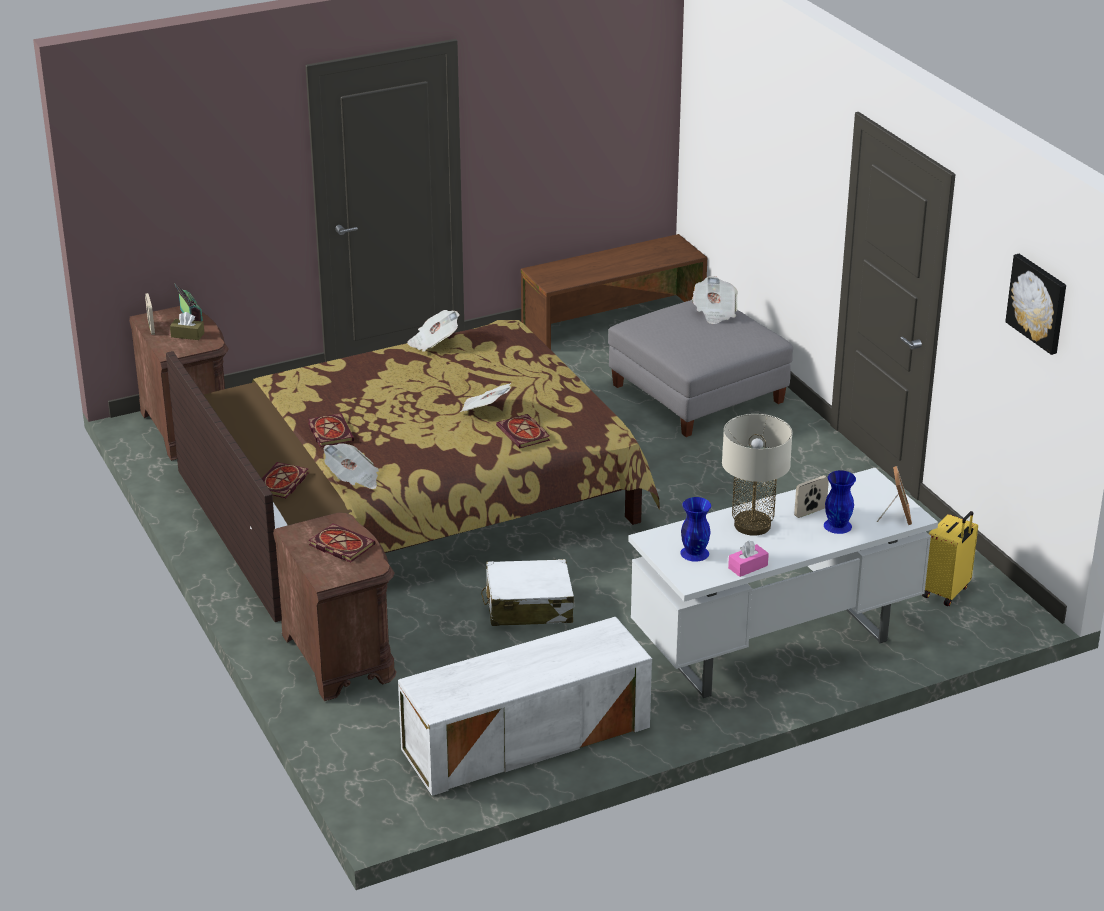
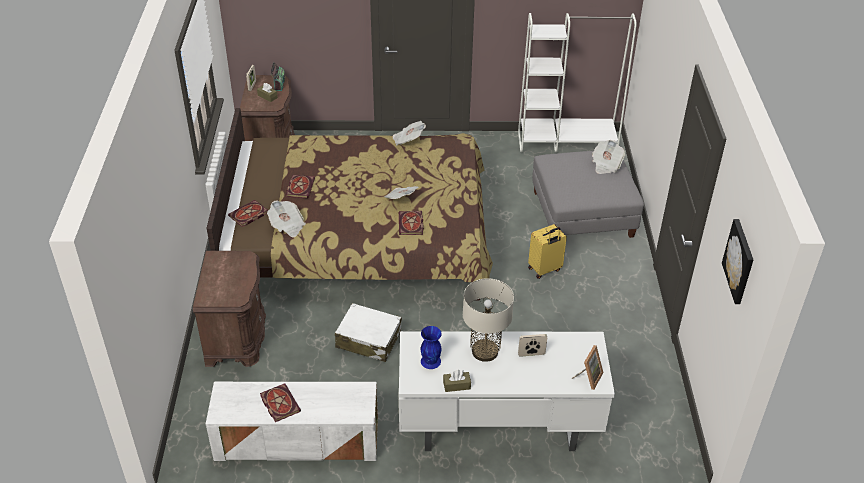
camera: 25 degrees right, 10 degrees up
book [309,523,375,563] -> book moved to [260,383,301,422]
brown bench [521,234,707,350] -> white clothes rack [518,13,637,152]
pink tissue box [728,540,769,577] -> brown tissue box [443,370,471,392]
blue vase [824,470,856,534] -> none
yellow suitcase [922,511,978,606] -> yellow suitcase moved to [528,224,567,279]

